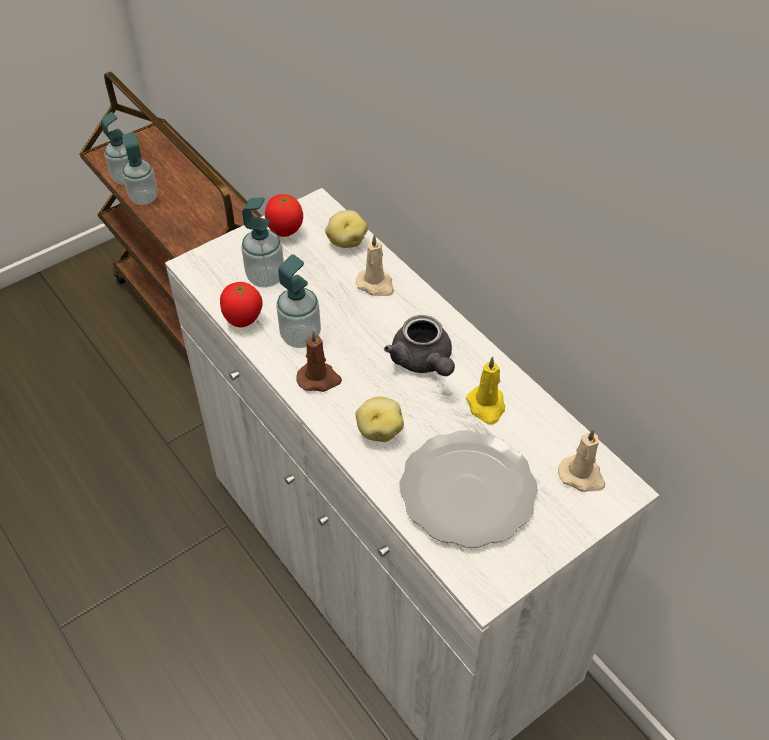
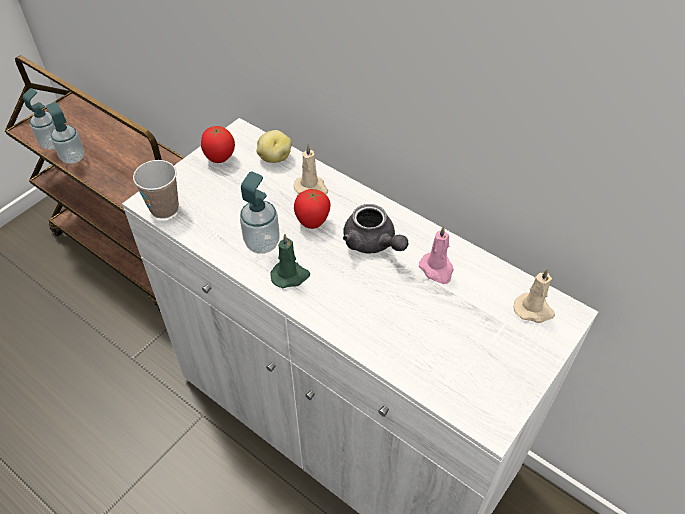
camera: 15 degrees left, 0 degrees up
tomato [220,282,263,328] -> tomato moved to [294,189,331,229]
soap dispenser [241,197,284,288] -> none
brown candle [296,330,342,392] -> green candle [270,234,310,288]
potato [355,396,404,442] -> none
plate [399,430,538,548] -> none
yellow candle [466,357,505,425] -> pink candle [419,226,454,284]
none -> cup [133,160,179,219]

